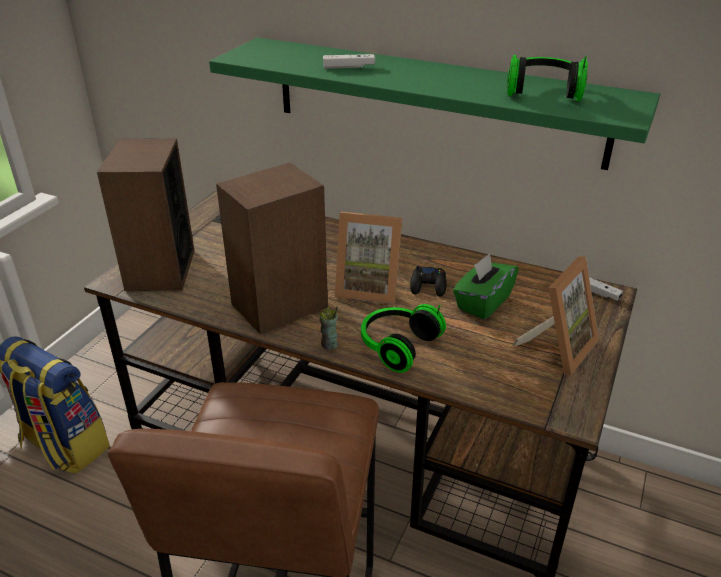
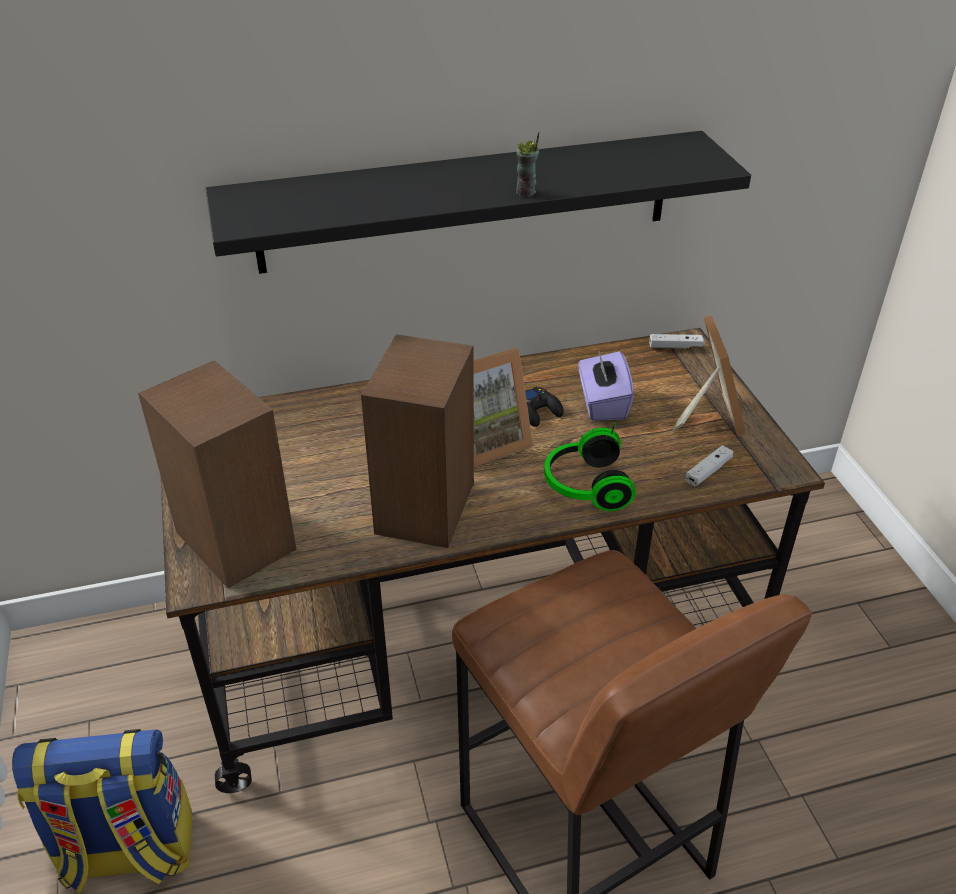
camera: 40 degrees left, 5 degrees up
green shelf [209,37,660,170] -> black shelf [205,131,751,274]
cup [319,306,338,350] -> cup moved to [516,132,539,197]
white game controller [323,54,375,69] -> white game controller moved to [686,445,734,486]
green tissue box [453,253,519,319] -> purple tissue box [579,351,634,421]
headphones [507,55,588,101] -> none

